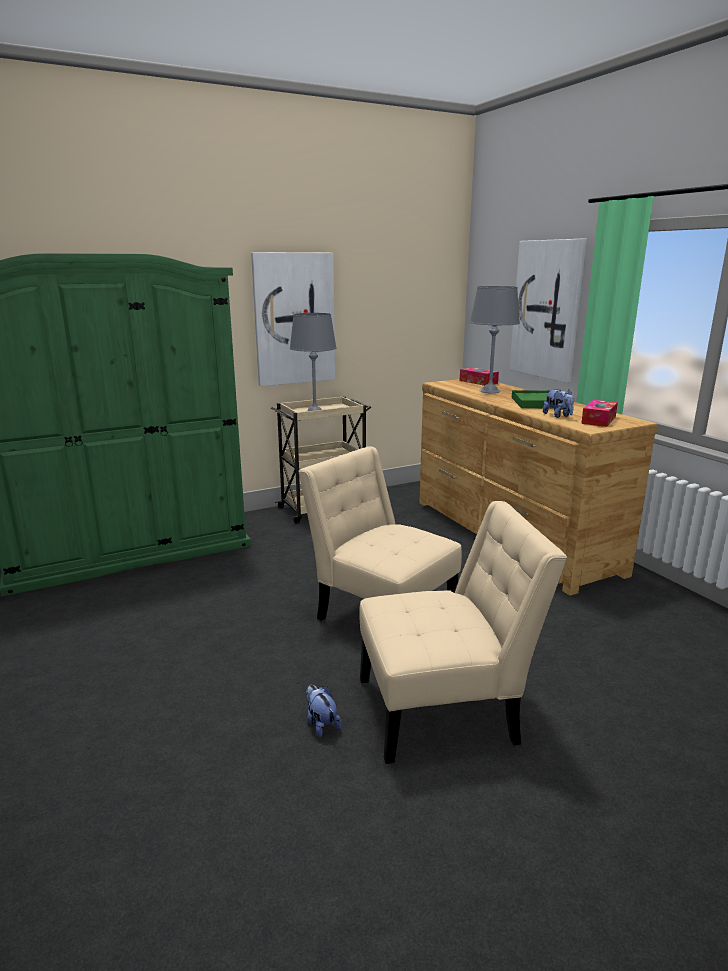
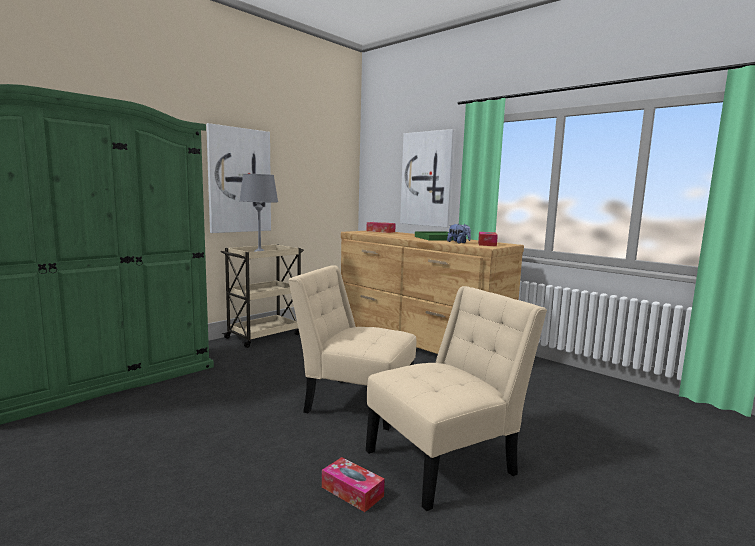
camera: 20 degrees left, 10 degrees down
plush toy [306,685,341,738] -> tissue box [322,457,385,512]
grey table lamp [470,286,520,393] -> none

